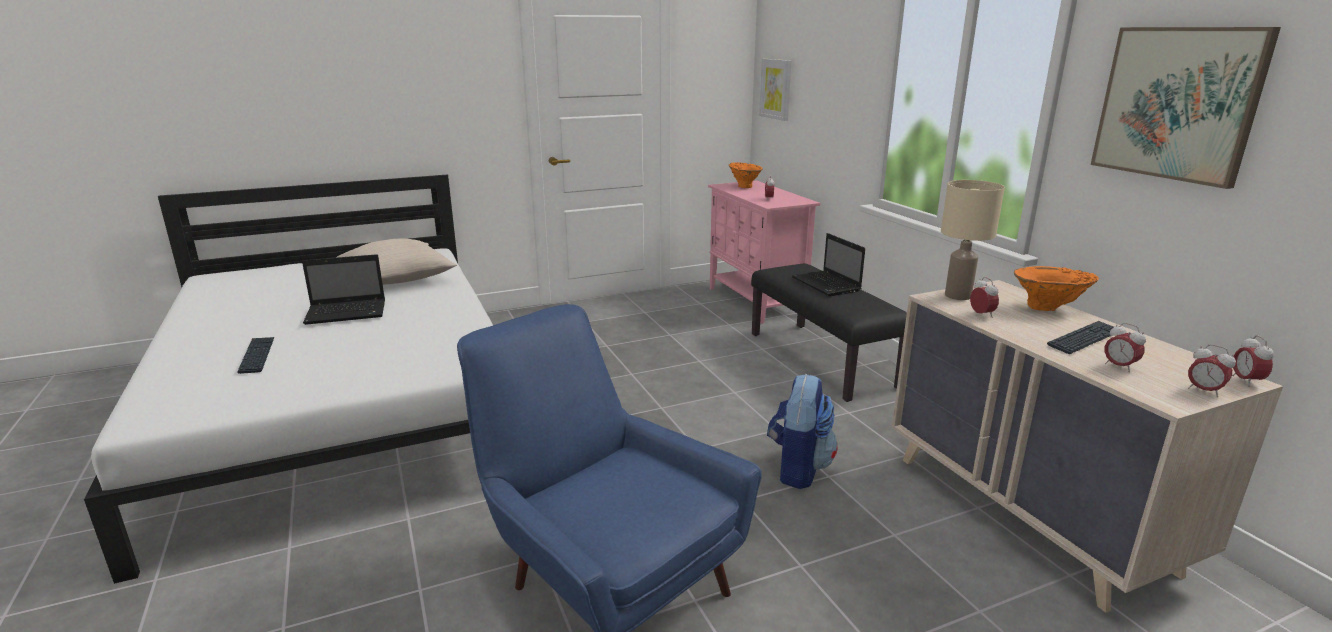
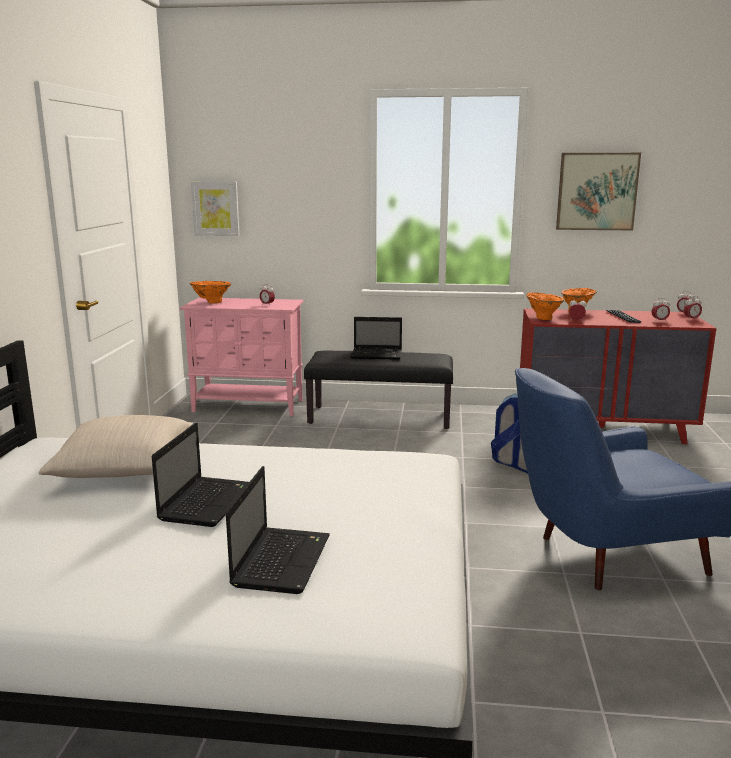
camera: 60 degrees left, 5 degrees down
keyboard [237,337,274,374] -> laptop [226,466,330,594]
beige dresser [891,280,1283,613] -> red dresser [520,309,716,444]
beige table lamp [941,180,1005,300] -> orange vase [526,292,564,320]

